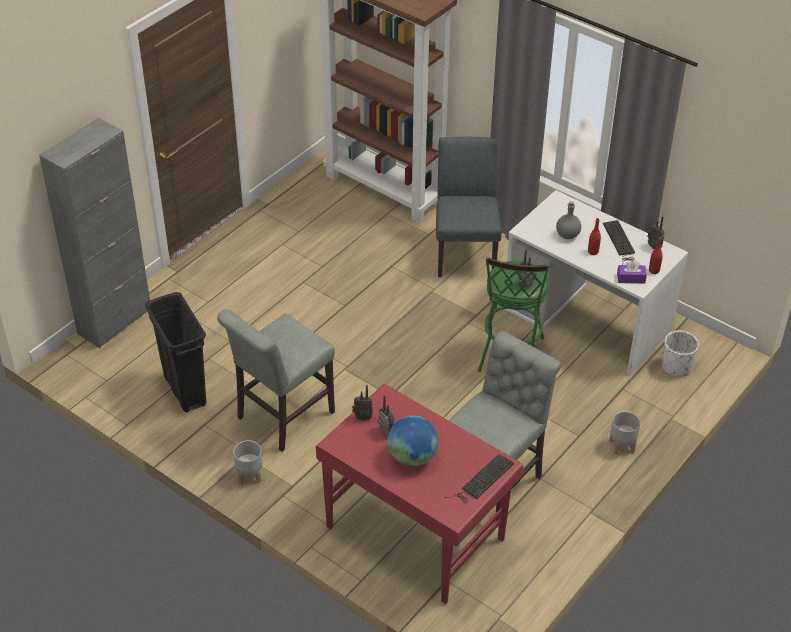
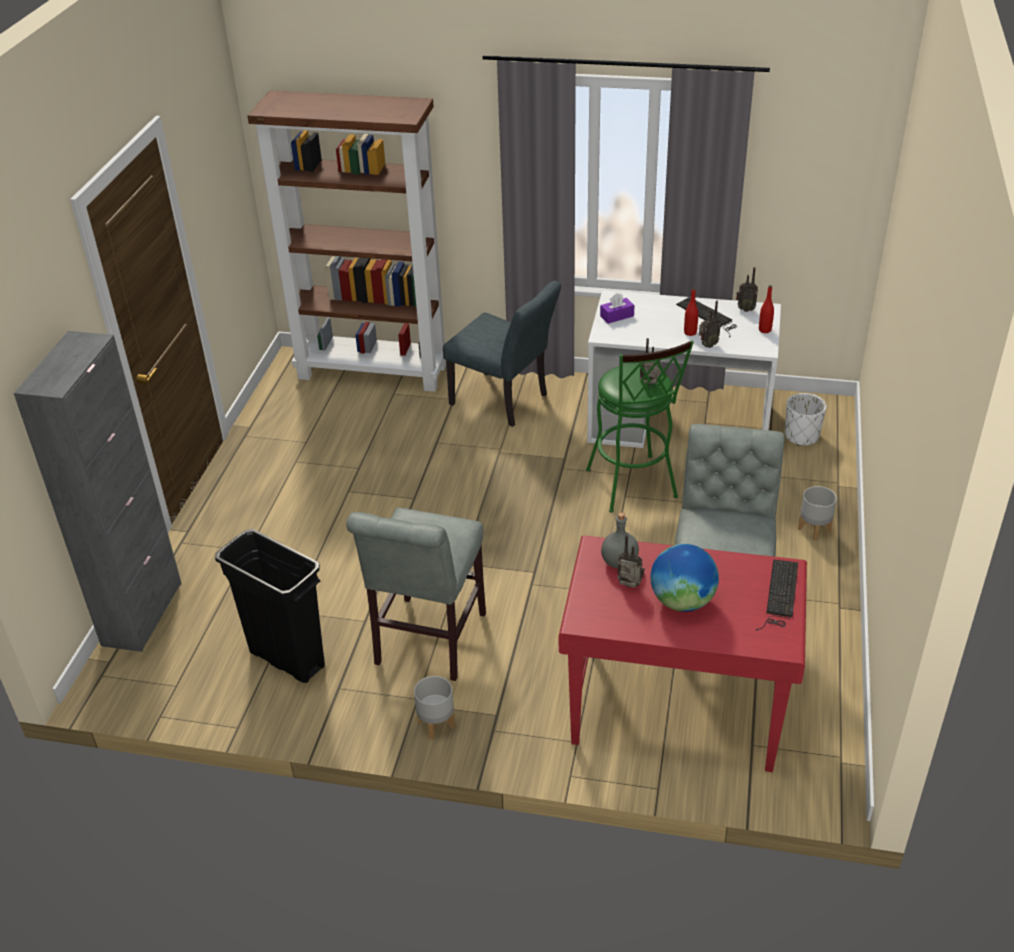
camera: 25 degrees left, 5 degrees down
radio [352,385,373,420] -> radio moved to [699,300,721,348]
grey chair [436,137,502,277] -> grey chair turned 150 degrees clockwise [443,281,561,427]
grey bottle [556,201,581,239] -> grey bottle moved to [601,512,639,569]
purple tissue box [617,261,647,283] -> purple tissue box moved to [600,293,635,324]

